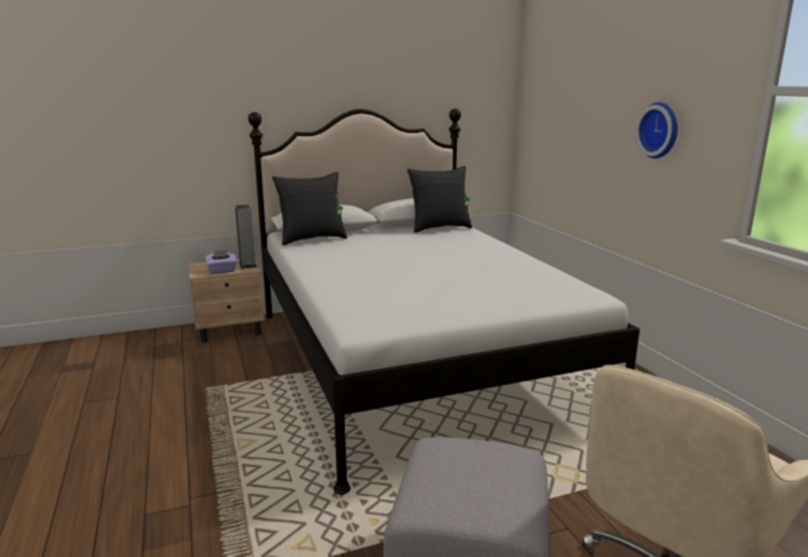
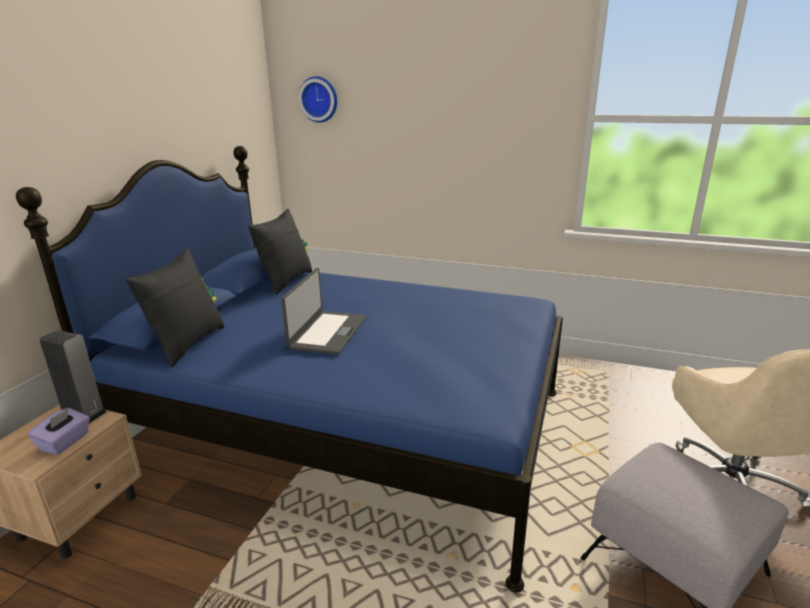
camera: 50 degrees left, 5 degrees up
white bed [248,109,640,495] -> blue bed [16,146,563,593]
wall clock [635,102,678,159] -> wall clock moved to [299,76,337,123]
none -> laptop [281,268,366,355]

